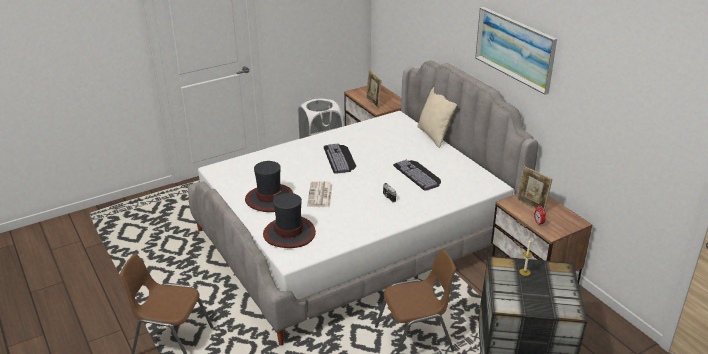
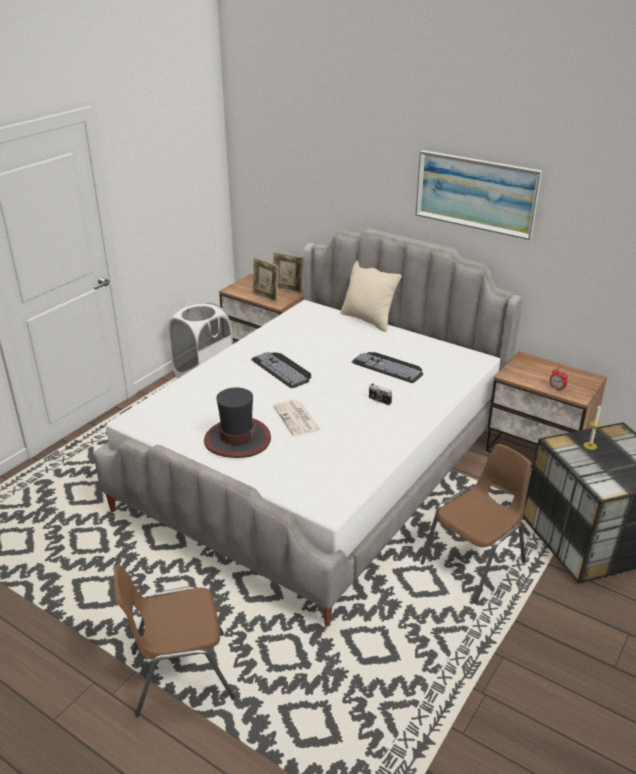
camera: 25 degrees left, 0 degrees up
hat [263,193,316,248] -> none
picture frame [517,166,552,211] -> picture frame moved to [273,252,303,294]

